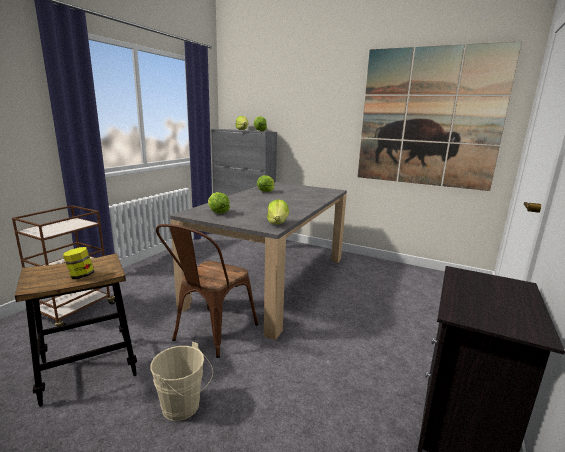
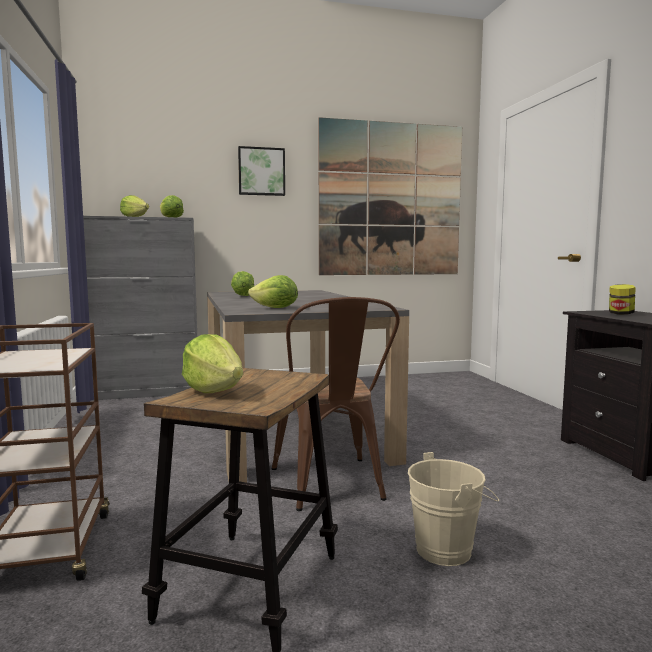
camera: 40 degrees left, 10 degrees down
jar [63,247,94,279] -> jar moved to [609,284,636,315]
lettuce [267,199,289,224] -> lettuce moved to [182,334,243,393]
none -> picture [238,146,285,196]

